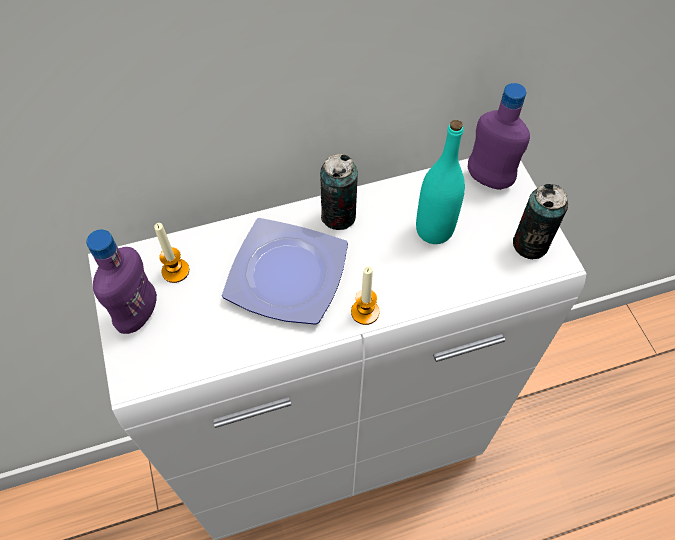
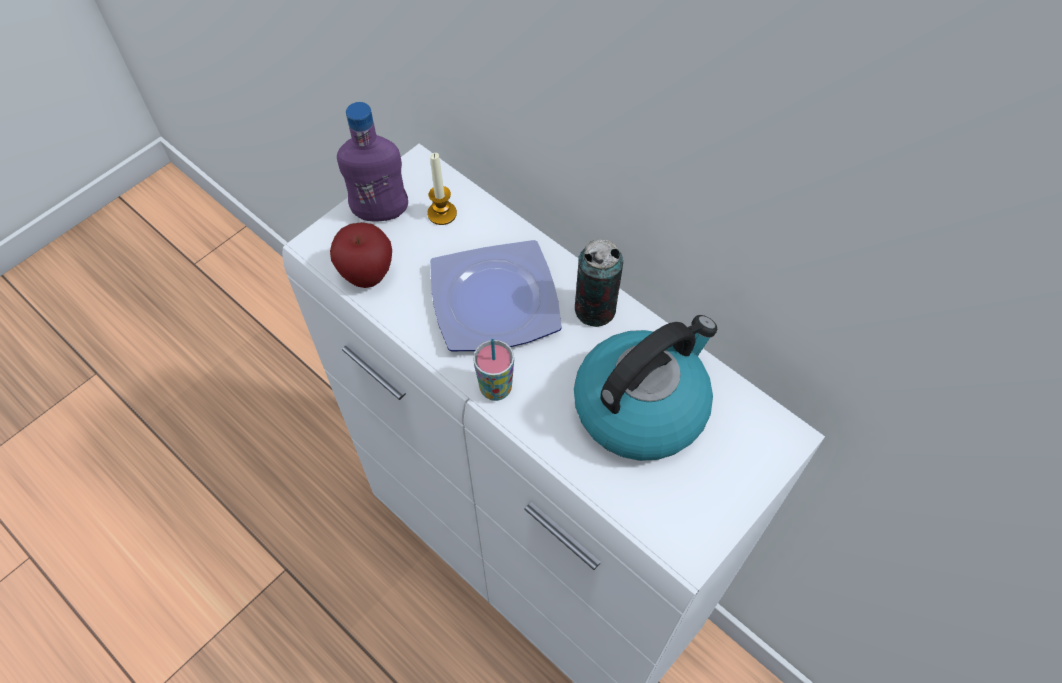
camera: 60 degrees right, 0 degrees up
candle [351,267,380,325] -> cup [473,339,514,401]
turquoise bottle [416,120,465,244] -> kettle [574,315,717,461]
purple bottle [468,83,530,190] -> none
can [513,184,568,259] -> none
none -> apple [330,222,392,288]

